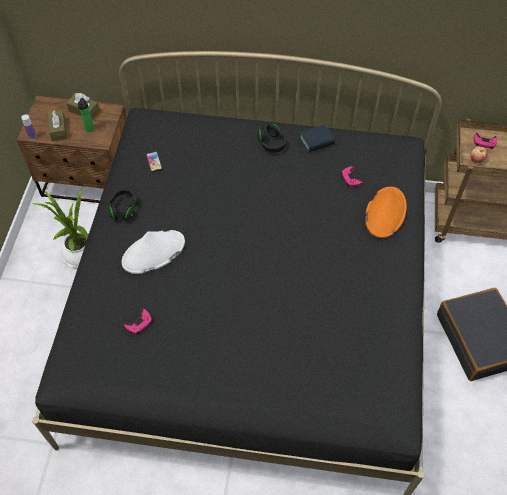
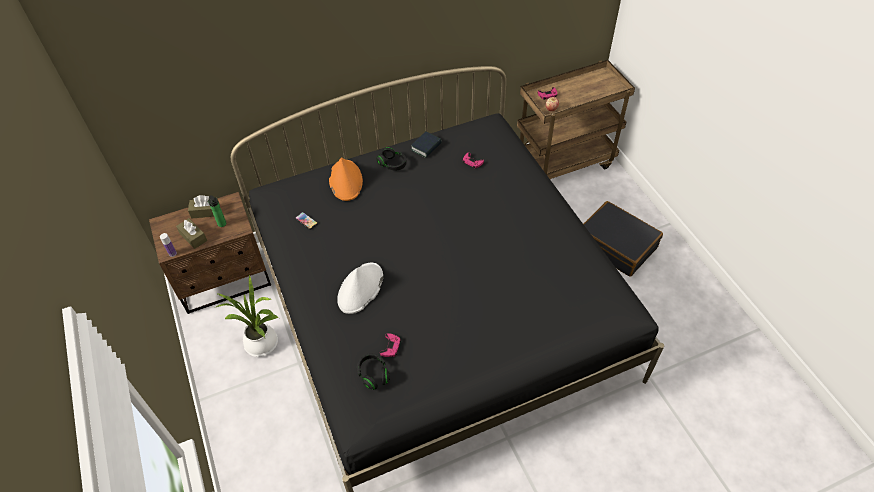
camera: 30 degrees left, 5 degrees down
black headphones [108,189,137,220] -> black headphones moved to [357,353,390,390]
orange hat [365,187,407,238] -> orange hat moved to [329,157,363,201]

